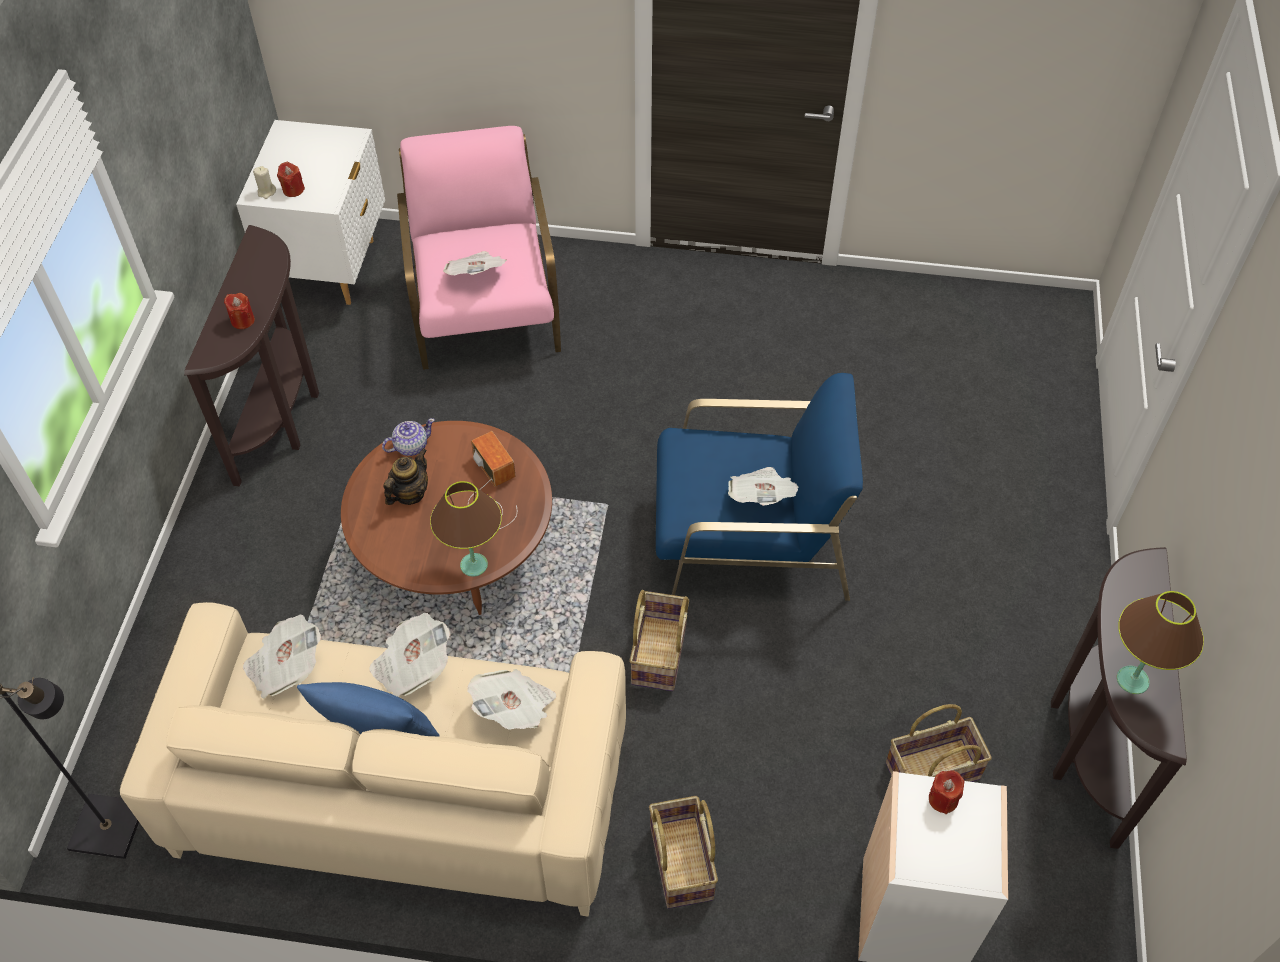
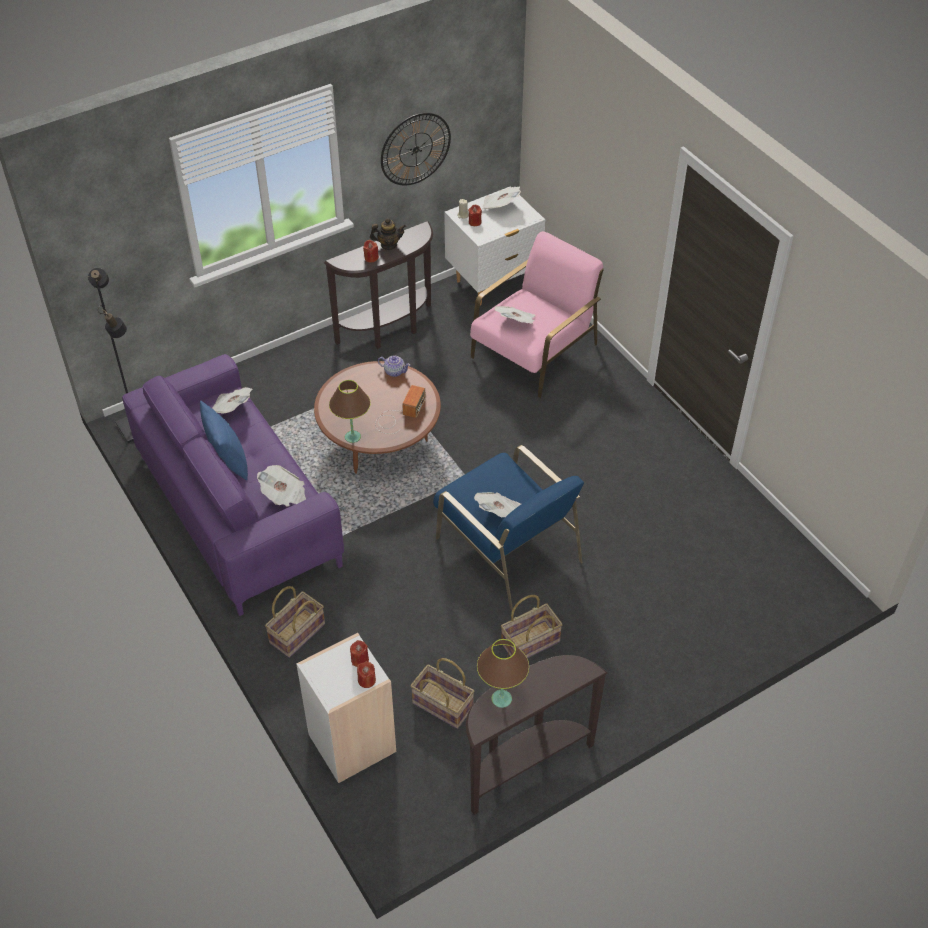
camera: 50 degrees right, 5 degrees down
beige sofa [120,602,626,917] -> purple sofa [122,354,344,616]
newspaper [370,613,451,697] -> newspaper moved to [482,187,521,209]
teapot [383,449,428,505] -> teapot moved to [370,218,406,250]
basket [629,590,689,691] -> basket moved to [501,595,563,658]
none -> red candle [357,661,376,688]
none -> wall clock [381,113,451,185]

